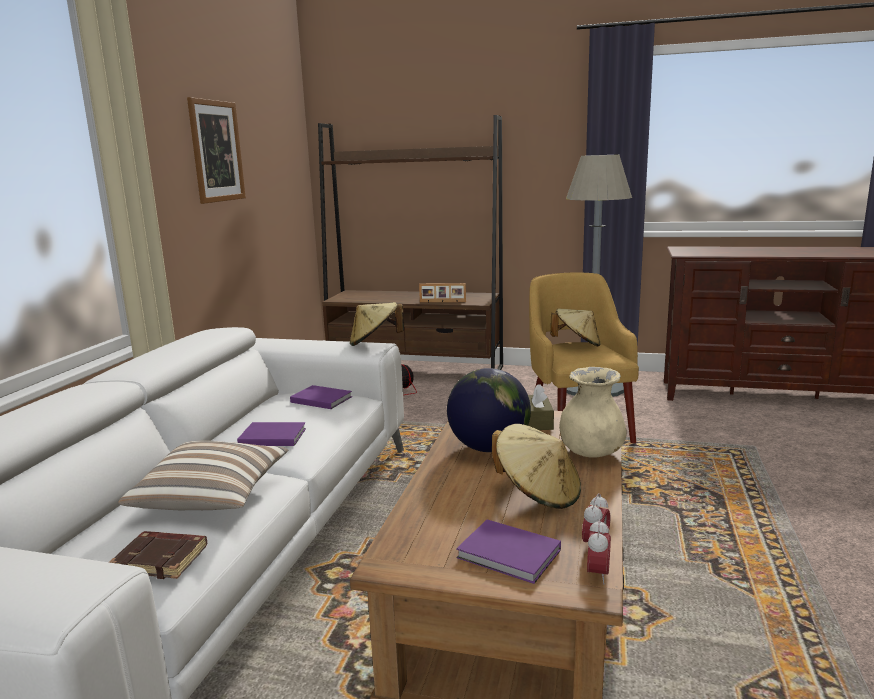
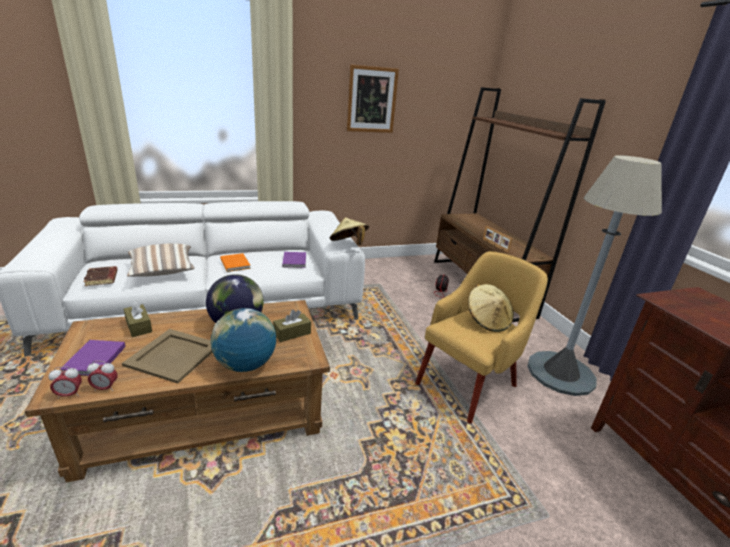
camera: 55 degrees right, 10 degrees up
purple book [237,422,306,446] -> orange book [220,253,251,272]
beige hat [492,424,581,509] -> beige tray [122,329,213,384]
beige vase [559,367,627,458] -> globe [211,308,276,372]
none -> brown tissue box [124,301,152,337]

